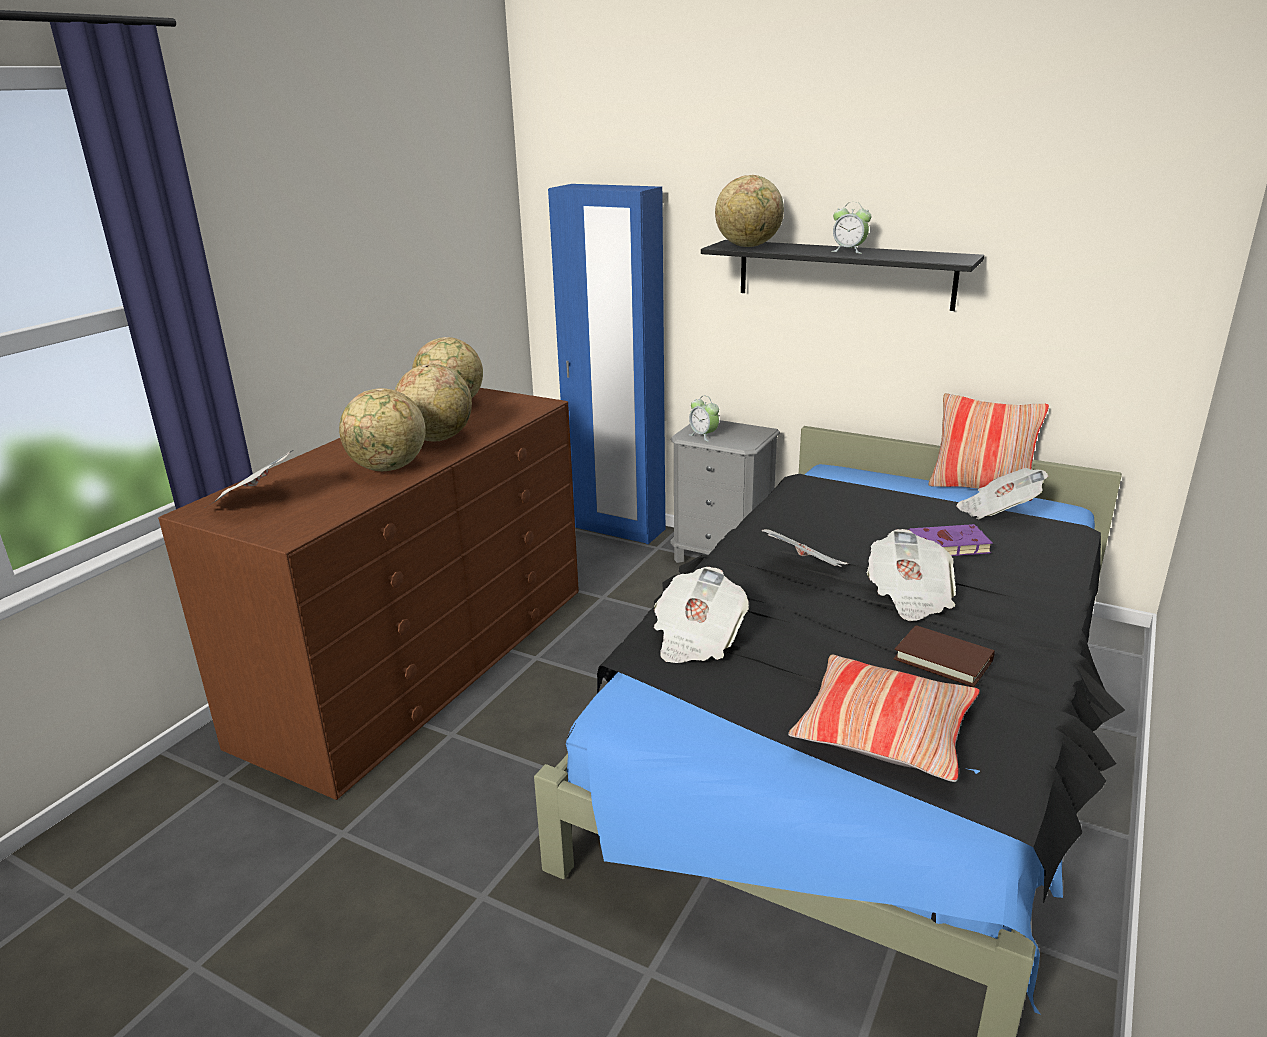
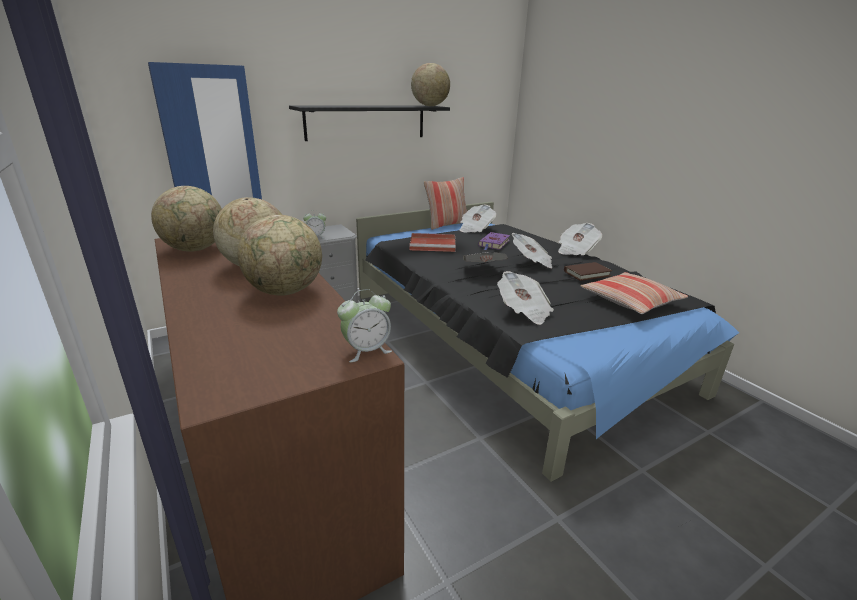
camera: 60 degrees left, 0 degrees up
newspaper [205,450,293,508] -> newspaper moved to [558,223,602,255]
globe [715,175,784,247] -> globe moved to [411,63,450,106]
alarm clock [831,202,872,254] -> alarm clock moved to [337,289,392,362]
none -> red tray [410,233,456,252]

